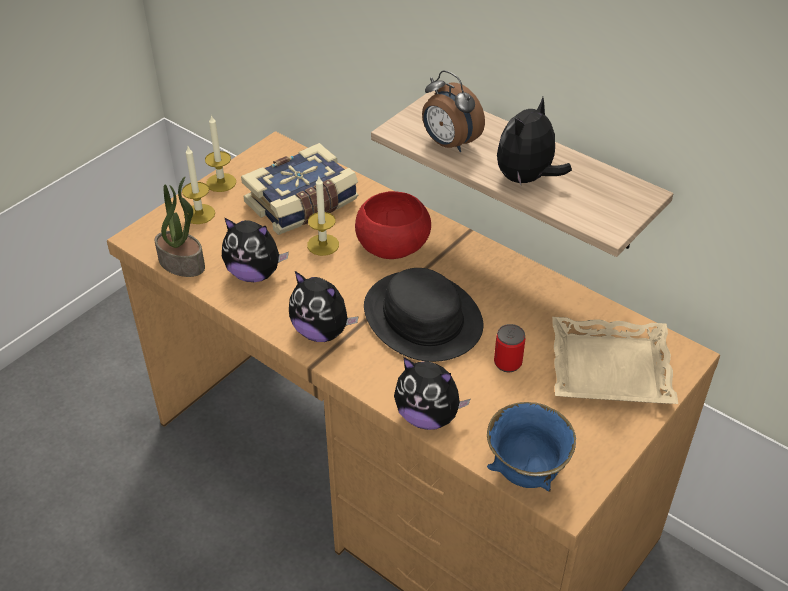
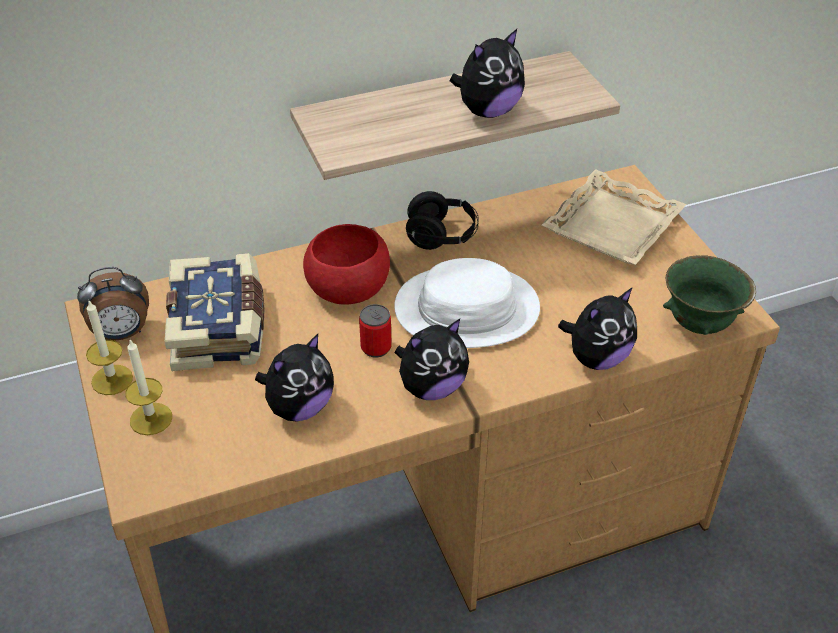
camera: 60 degrees left, 0 degrees up
potted plant [155,177,205,277] -> none
candle [307,177,339,256] -> none
black hat [364,268,483,362] -> white hat [394,258,540,348]
alarm clock [422,70,485,152] -> alarm clock moved to [77,267,149,341]
blue bowl [487,402,576,492] -> green bowl [663,255,756,335]
can [494,324,525,372] -> can moved to [359,304,392,357]
plush toy [497,97,572,185] -> plush toy turned 105 degrees counterclockwise [450,29,525,118]
none -> black headphones [406,191,479,250]

